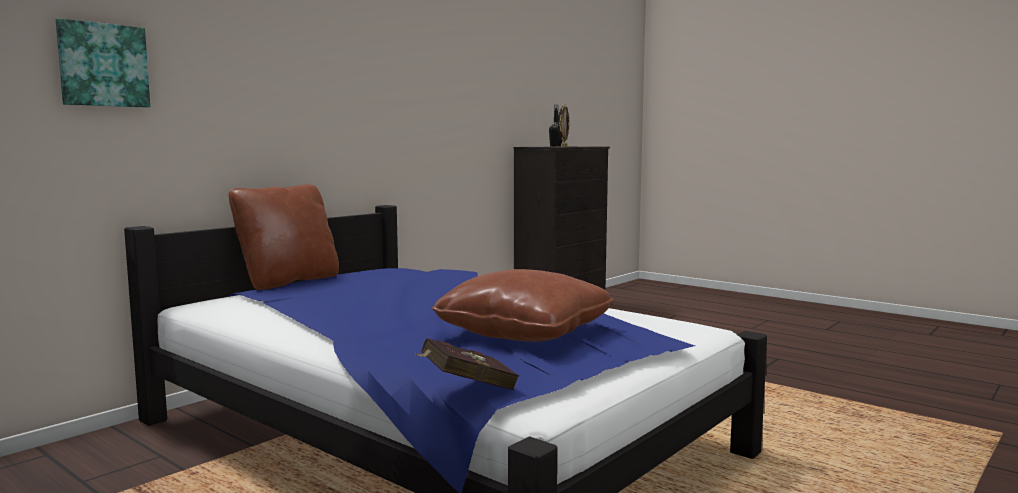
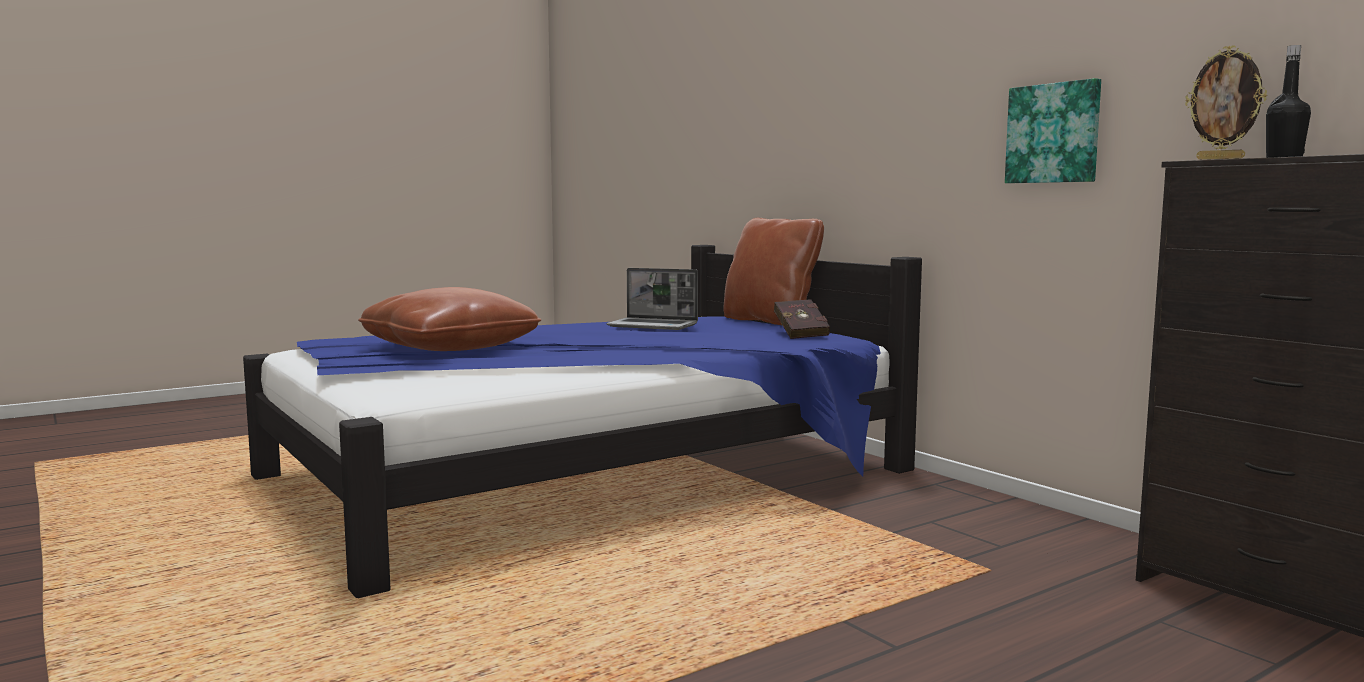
camera: 105 degrees right, 0 degrees up
picture [56,18,150,107] -> picture moved to [1005,78,1101,183]
red book [415,338,519,390] -> red book moved to [774,299,830,339]
none -> laptop [606,268,698,330]

